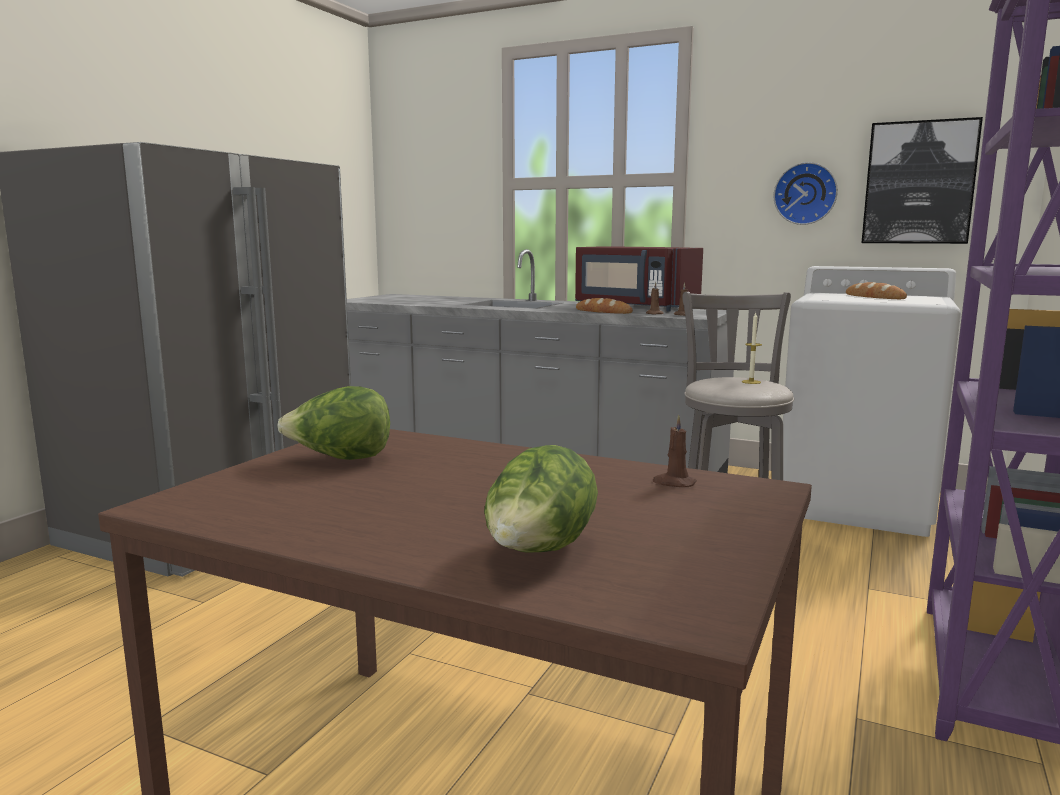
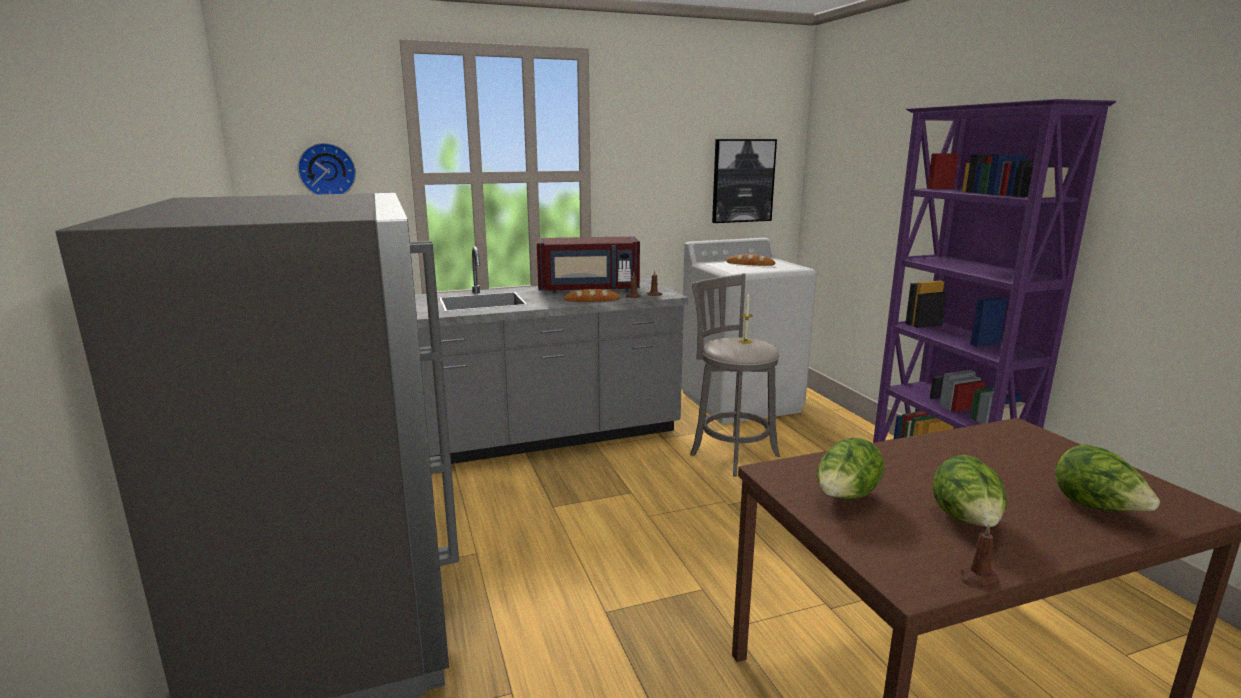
camera: 45 degrees left, 5 degrees up
brown candle [653,414,697,487] -> brown candle moved to [961,524,1000,587]
wall clock [774,162,838,225] -> wall clock moved to [297,143,356,195]
none -> lettuce [932,455,1006,527]

